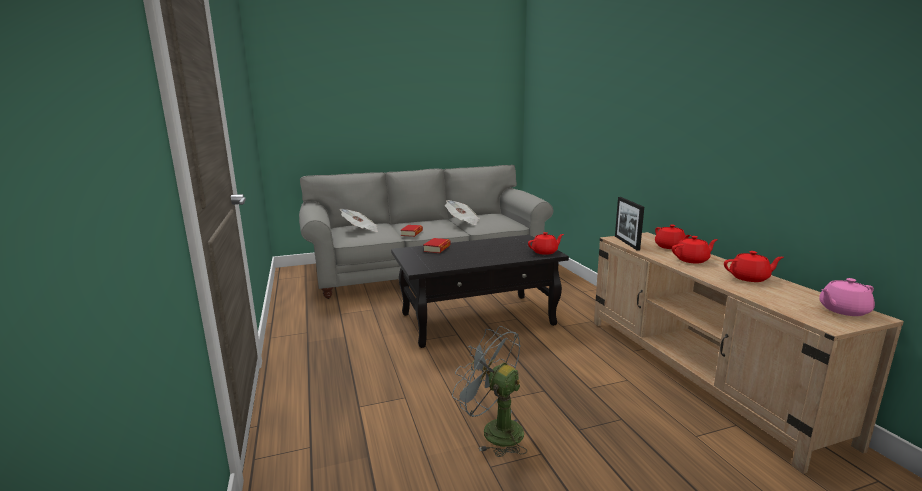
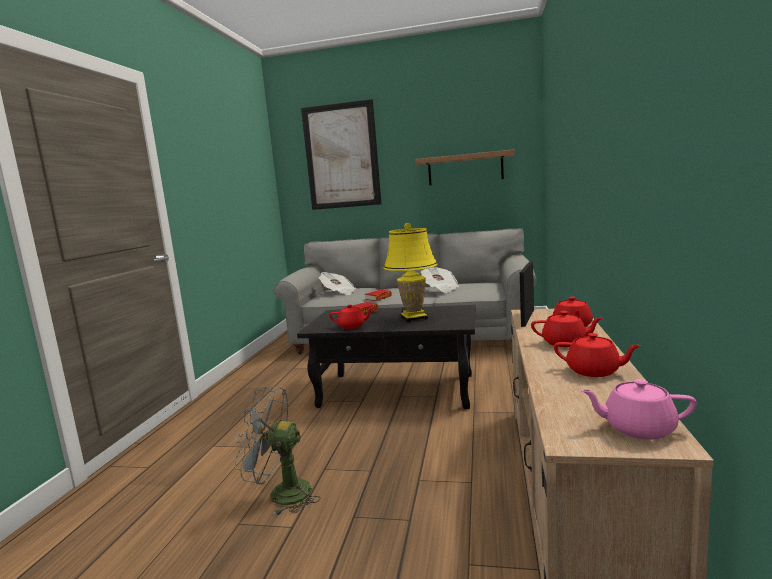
camera: 30 degrees right, 5 degrees down
grey fan [452,326,527,457] -> grey fan turned 60 degrees counterclockwise [235,386,321,516]
red teapot [528,232,564,255] -> red teapot moved to [329,305,373,329]
none -> picture [301,99,382,210]
none -> yellow table lamp [383,223,437,323]
none -> shelf [415,149,515,185]

